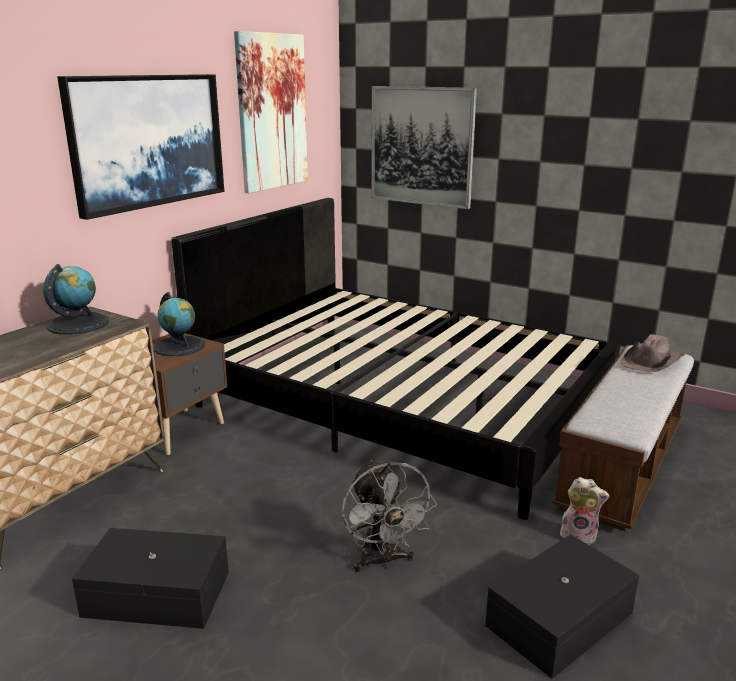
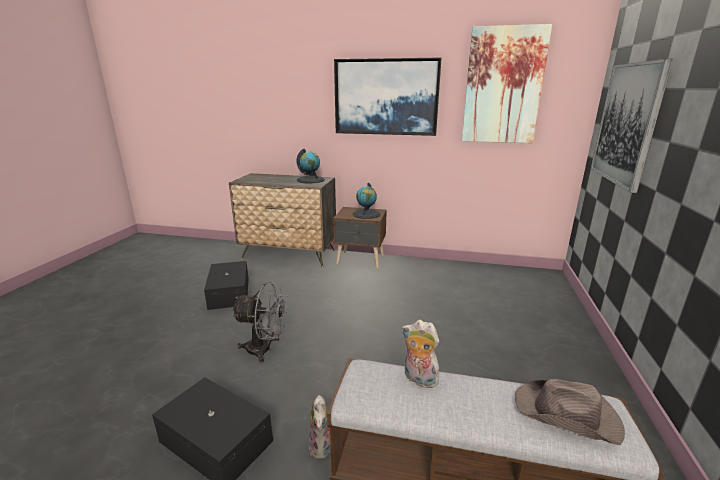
camera: 70 degrees right, 0 degrees up
black bed [171,198,620,520] -> none
grey fan [341,460,437,572] -> grey fan turned 135 degrees counterclockwise [232,282,288,363]
none -> plush toy [401,320,439,388]

